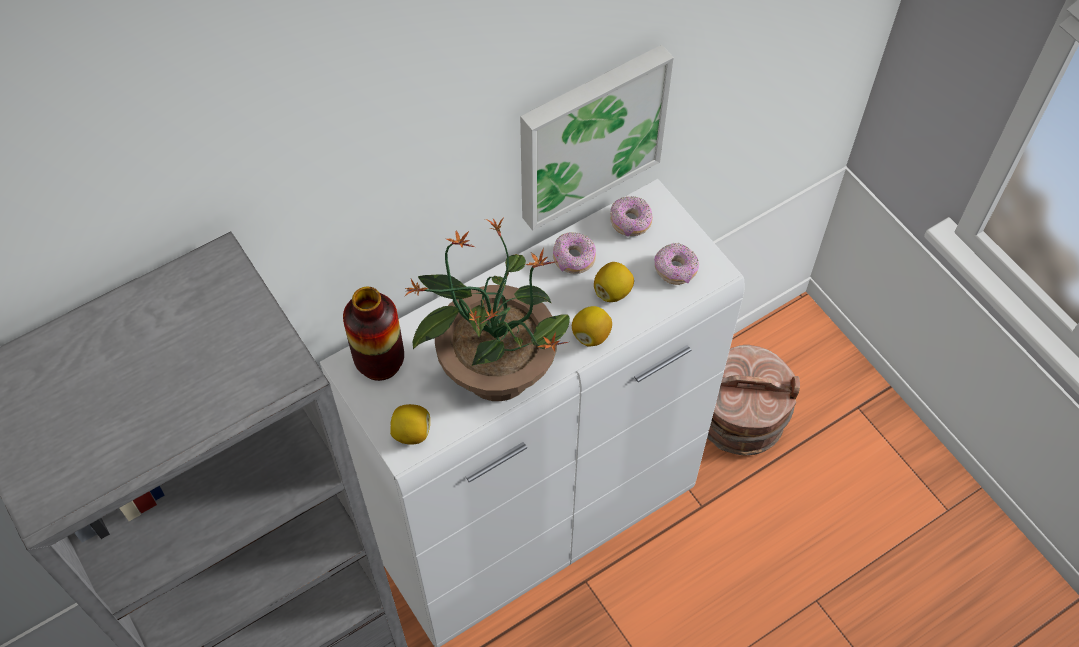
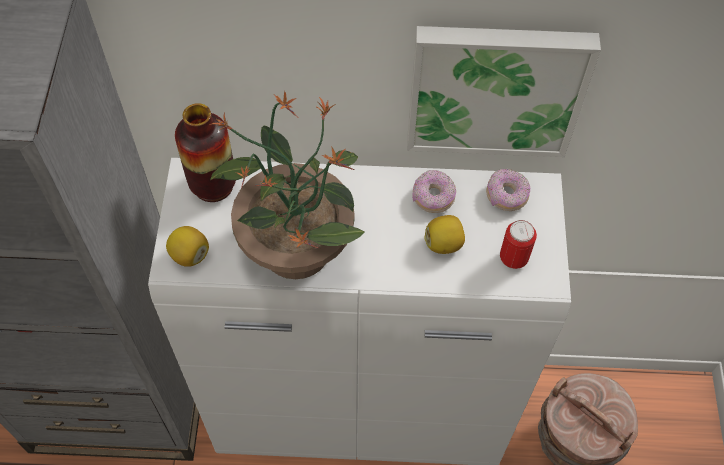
camera: 35 degrees right, 0 degrees up
lemon [572,306,612,347] -> none
donut [654,243,699,285] -> can [500,220,537,269]

